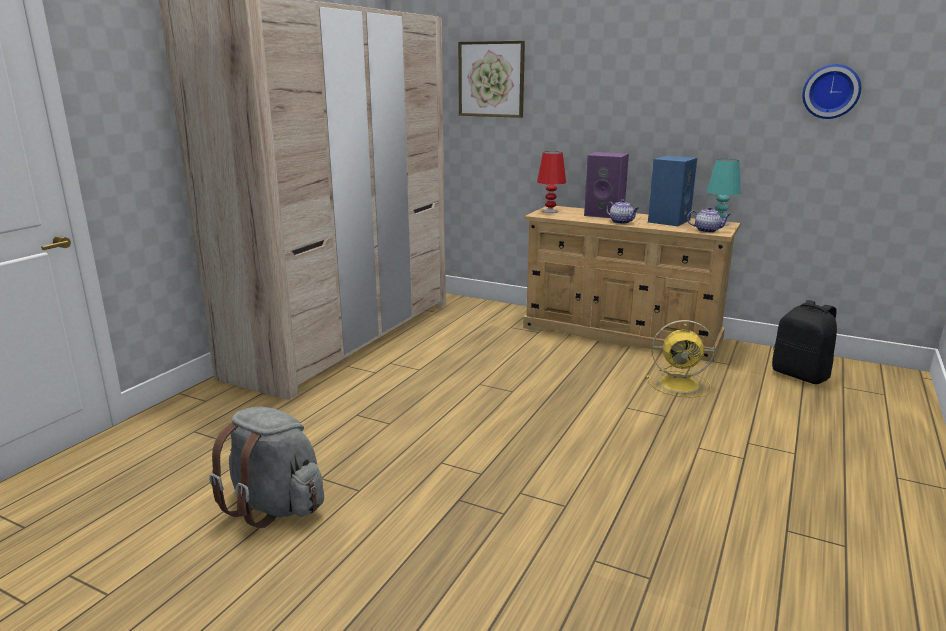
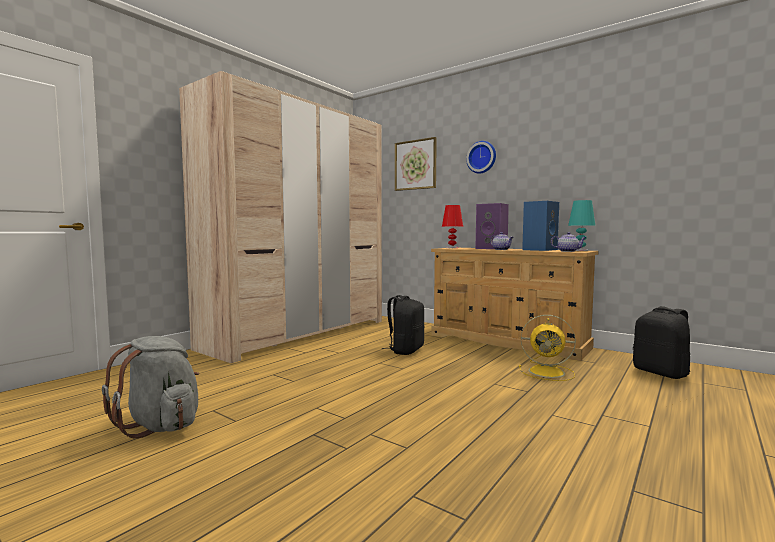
camera: 10 degrees right, 15 degrees down
wall clock [802,64,861,119] -> wall clock moved to [466,141,496,174]
none -> black backpack [382,295,425,355]

